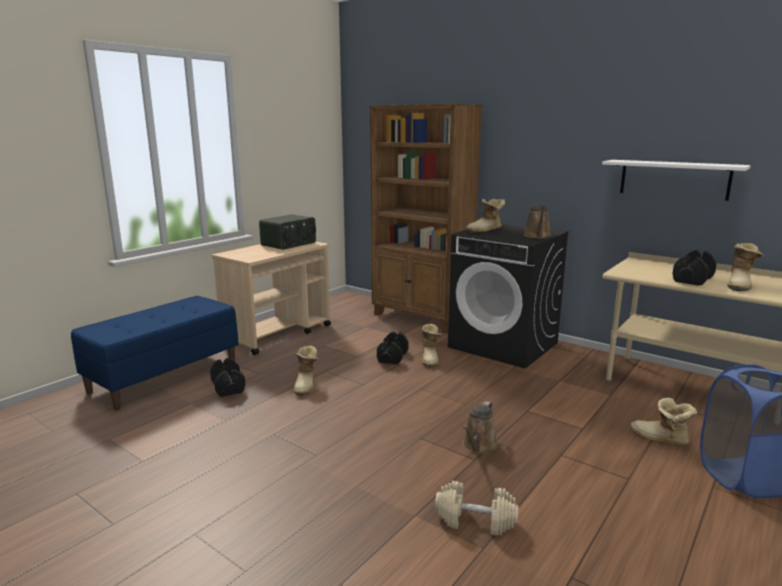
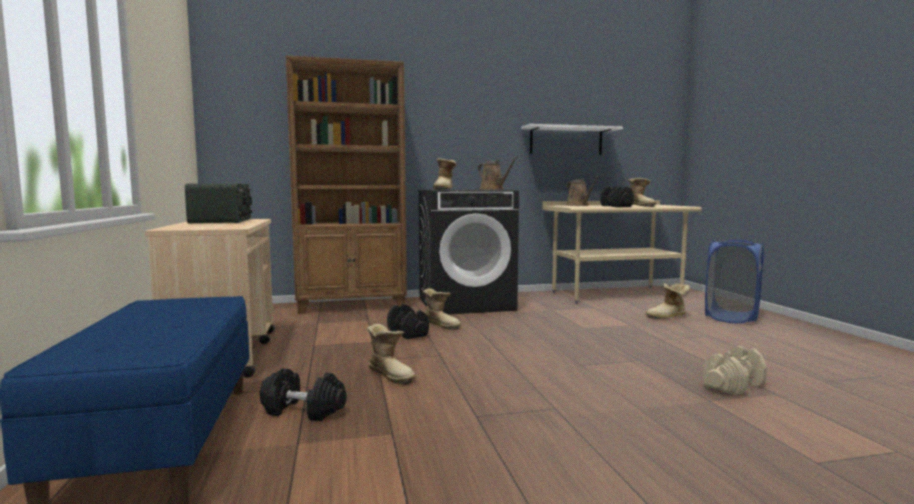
camera: 50 degrees left, 10 degrees down
brown watering can [462,401,498,454] -> brown watering can moved to [566,176,600,206]

